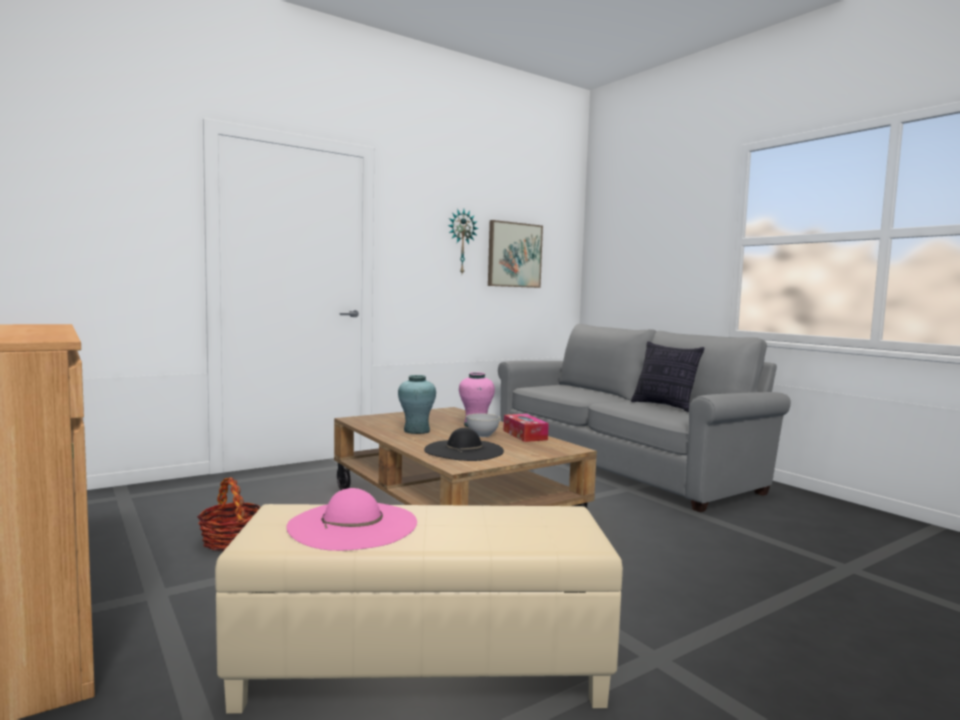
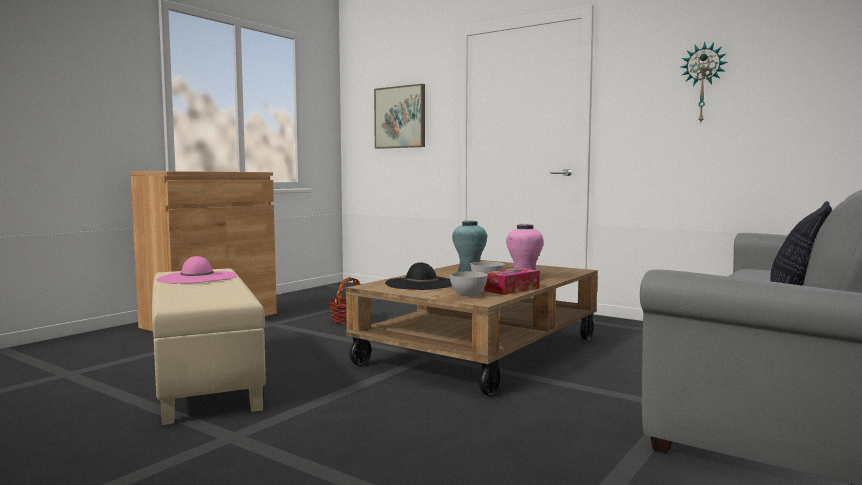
camera: 70 degrees right, 0 degrees up
picture [488,220,543,288] -> picture moved to [374,84,425,149]
none -> grey bowl [449,272,488,297]

